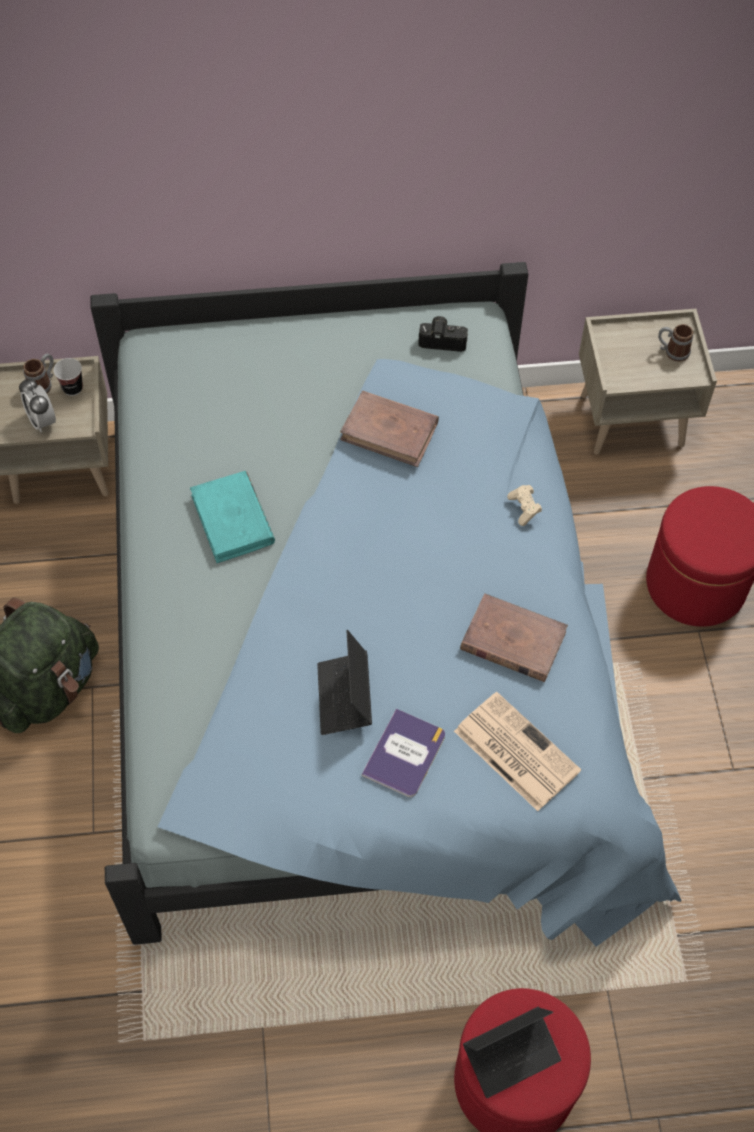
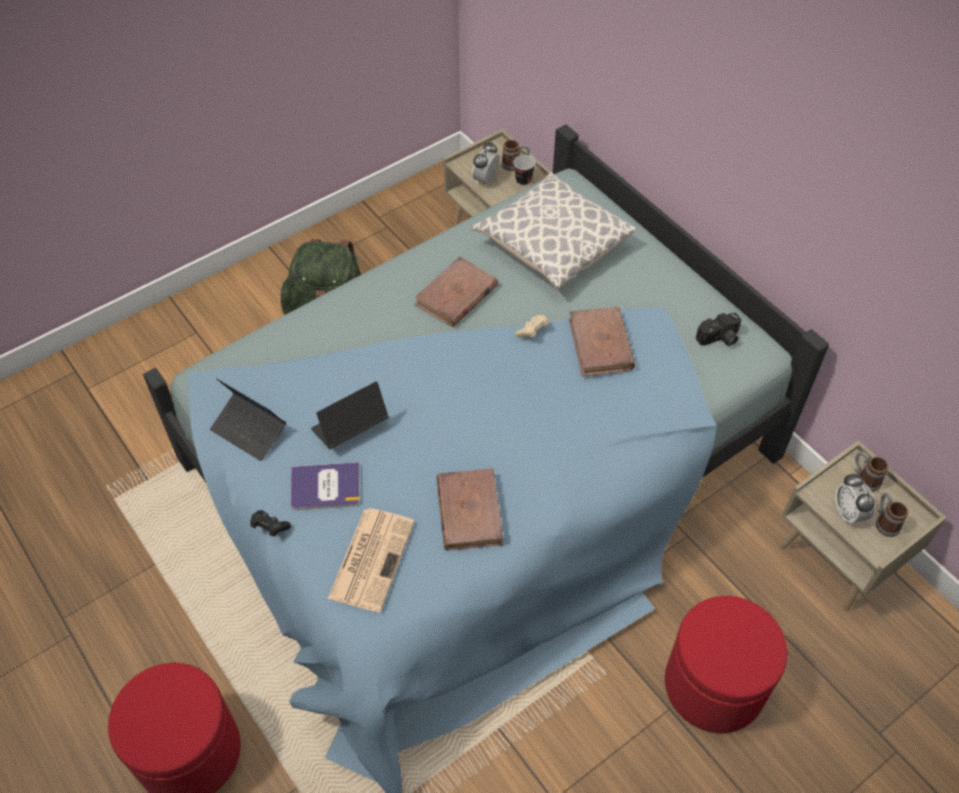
camera: 60 degrees right, 5 degrees down
turquoise book [190,471,275,563] -> brown book [414,257,498,327]
camera [418,316,468,352] -> camera turned 90 degrees clockwise [696,313,741,346]
laptop [463,1006,561,1098] -> laptop moved to [210,378,286,461]
beige game controller [507,485,542,526] -> beige game controller moved to [515,315,549,338]
none -> black game controller [250,510,291,537]
none -> pillow [472,172,635,290]
none -> alarm clock [835,473,875,525]
none -> mug [855,452,888,492]

